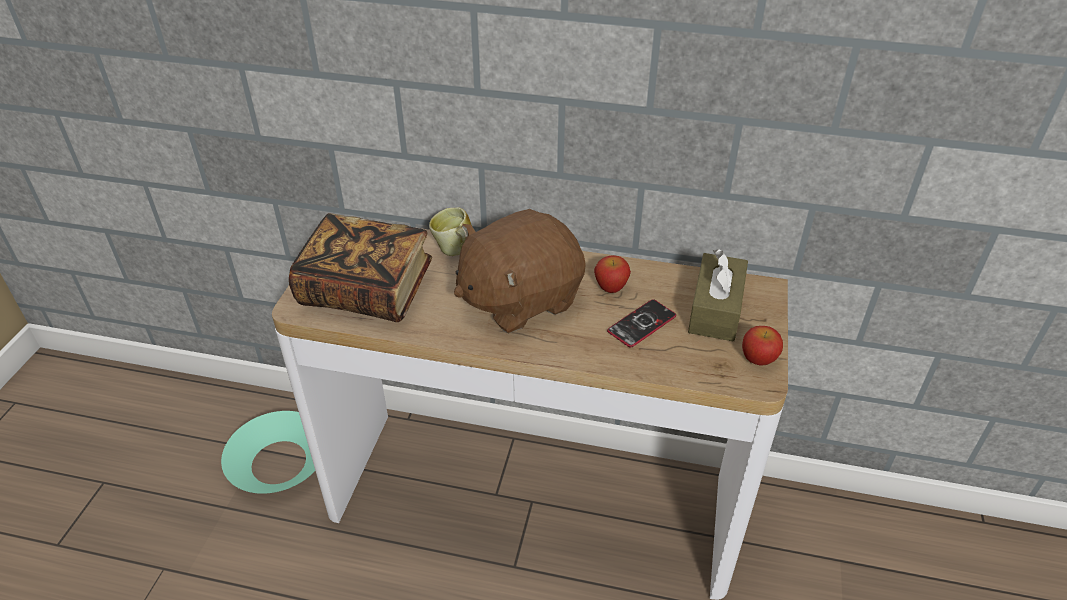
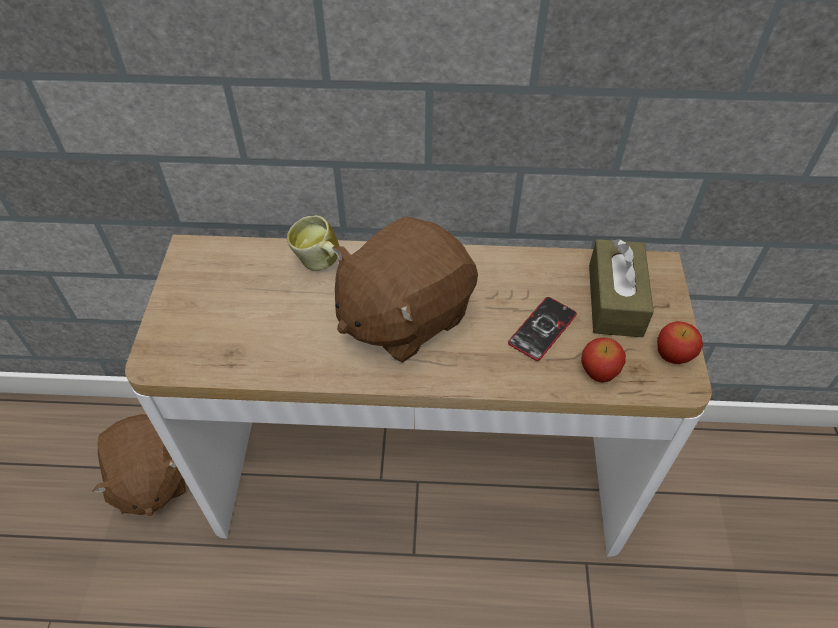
camera: 10 degrees left, 10 degrees up
turquoise bowl [221,411,315,494] -> brown plush toy [92,414,186,516]
book [289,213,432,322] -> none
apple [594,256,631,293] -> apple moved to [581,337,626,383]

